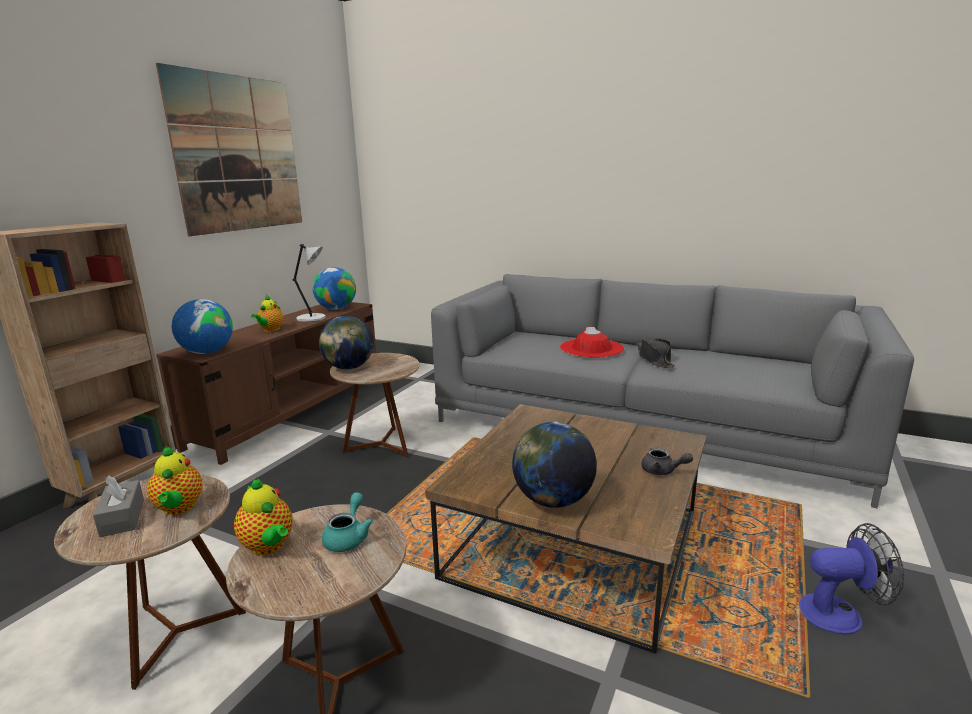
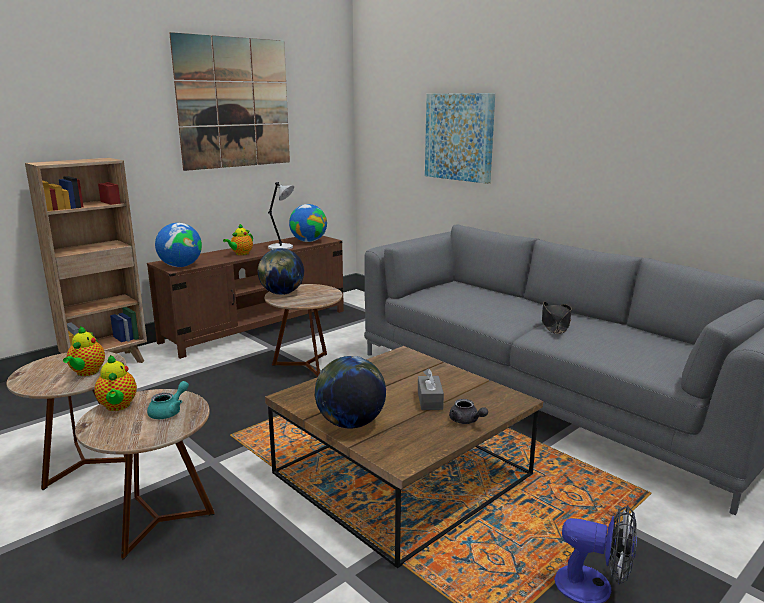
camera: 20 degrees right, 0 degrees up
grey tissue box [93,475,144,537] -> grey tissue box moved to [418,368,444,410]
red hat [560,327,624,358] -> none
none -> picture [425,93,495,184]

